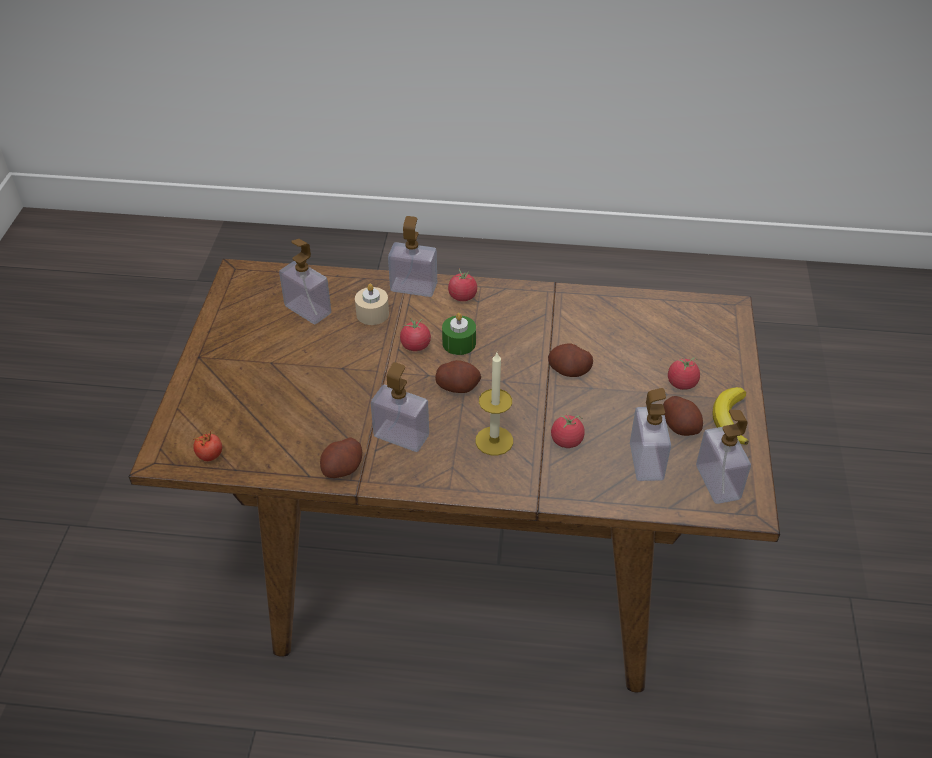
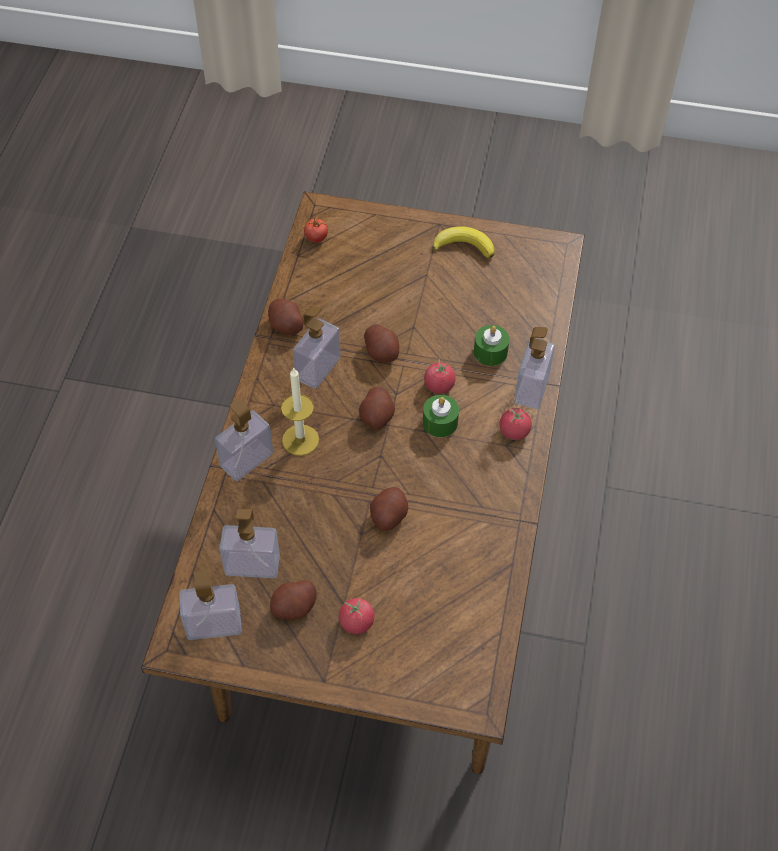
camera: 95 degrees right, 10 degrees up
soap dispenser [279,239,331,324] -> soap dispenser moved to [215,399,273,481]
beige candle [355,284,389,325] -> green candle [474,325,510,366]
tomato [551,415,585,448] -> none
banana [712,387,749,445] -> banana moved to [433,226,495,259]
none -> potato [364,324,399,362]

